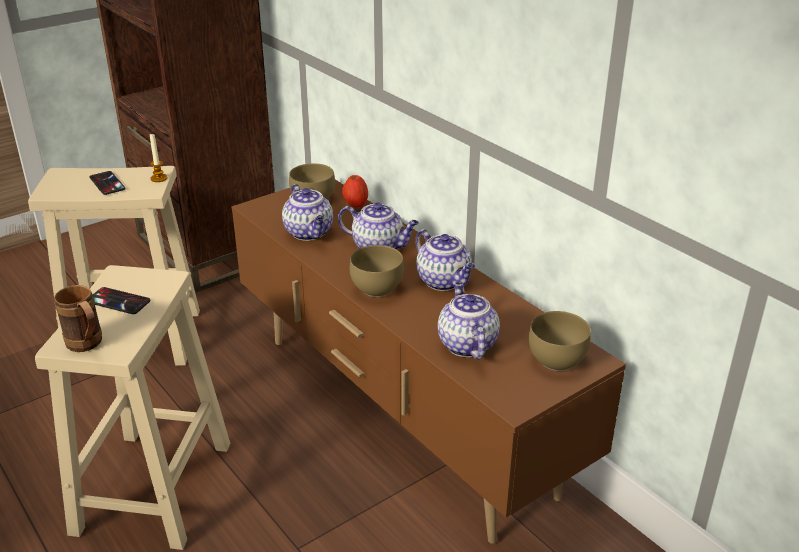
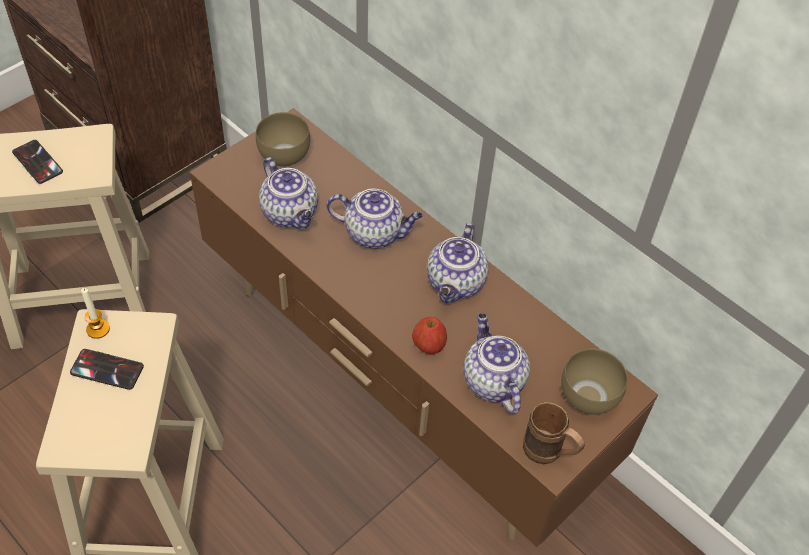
camera: 10 degrees left, 20 degrees up
brown mug [54,285,102,352] -> brown mug moved to [523,402,585,464]
candle [150,134,167,182] -> candle moved to [81,288,110,339]
apple [342,175,368,208] -> apple moved to [412,317,447,355]
brown bowl [350,245,404,297] -> none
teapot [415,229,475,291] -> teapot turned 60 degrees clockwise [427,223,489,303]

